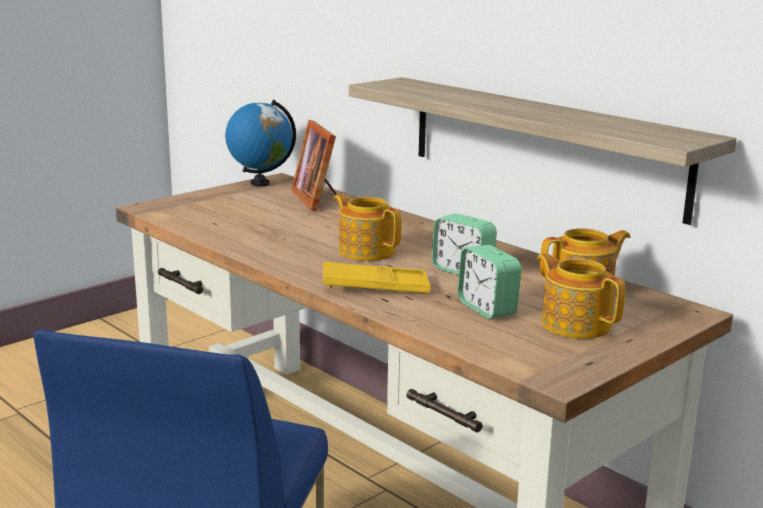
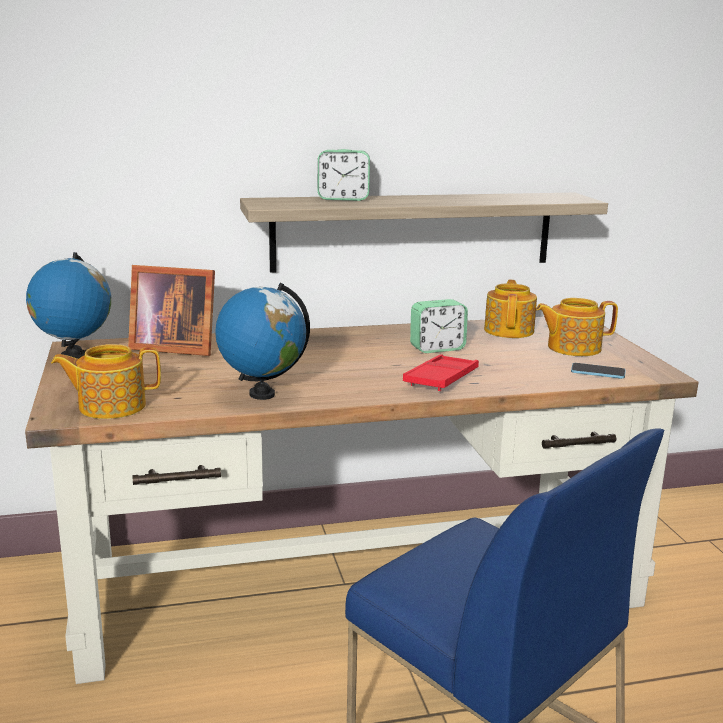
camera: 60 degrees left, 0 degrees up
yellow tray [323,262,431,293] -> red tray [403,354,479,391]
teapot [334,194,401,261] -> teapot moved to [51,344,161,419]
alarm clock [458,245,522,319] -> alarm clock moved to [318,149,370,201]
none -> globe [215,283,310,400]
none -> phone [571,363,625,379]

